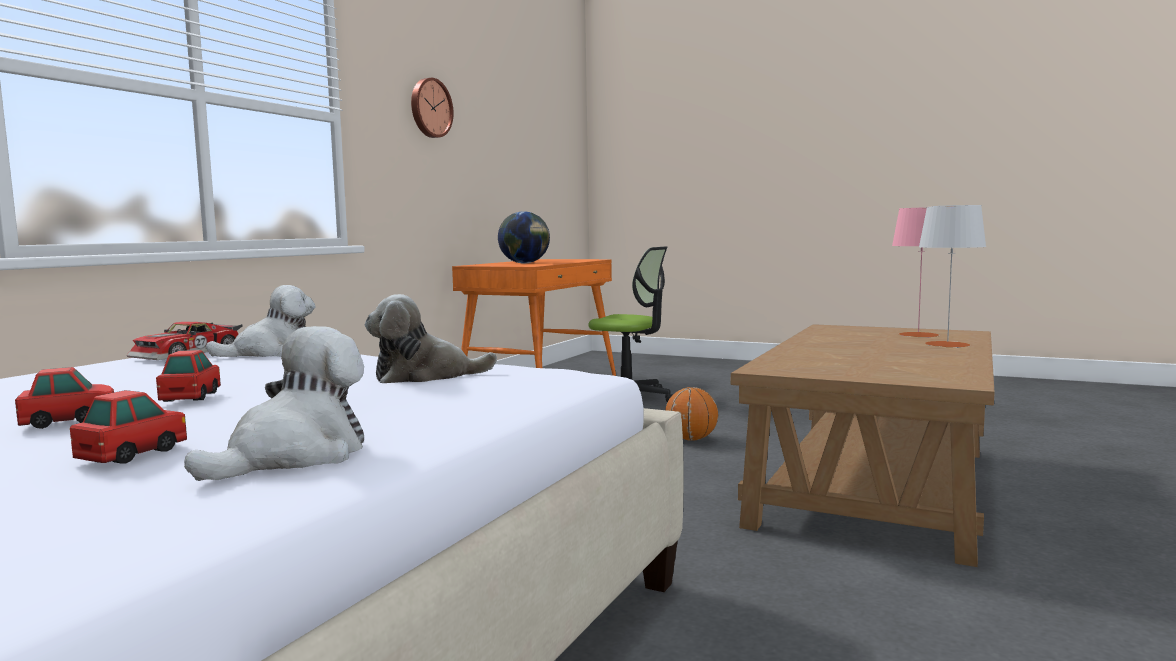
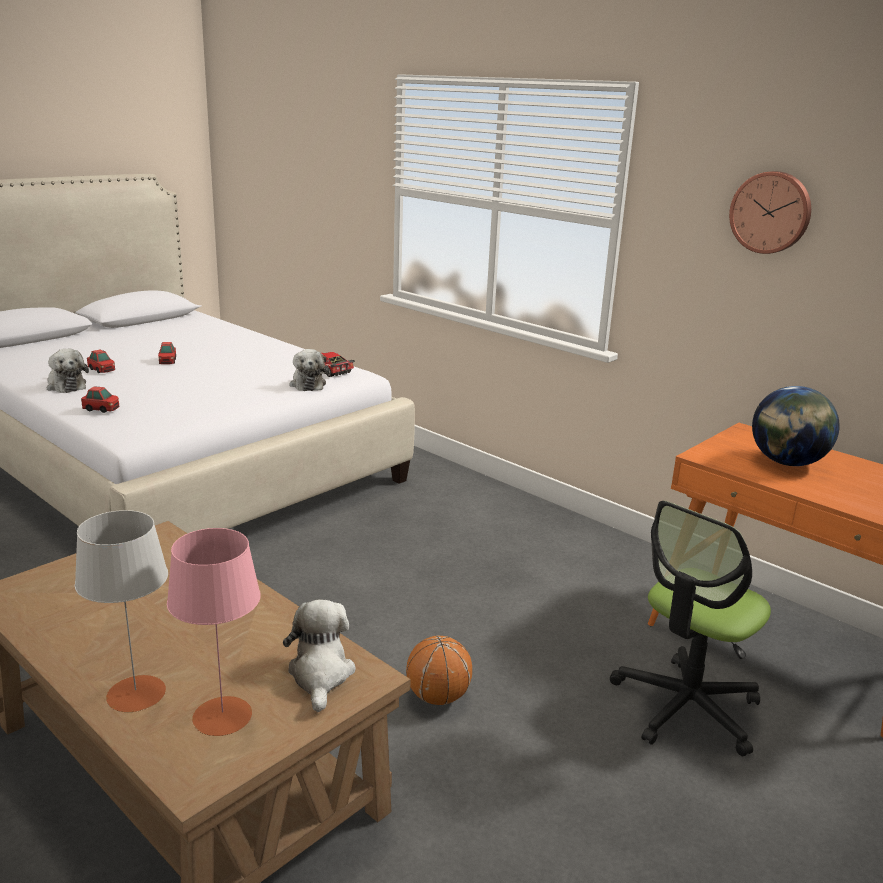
camera: 105 degrees right, 15 degrees up
toy car [156,350,221,402] -> toy car moved to [81,386,119,413]
plush toy [365,294,497,383] -> plush toy moved to [283,599,355,712]

